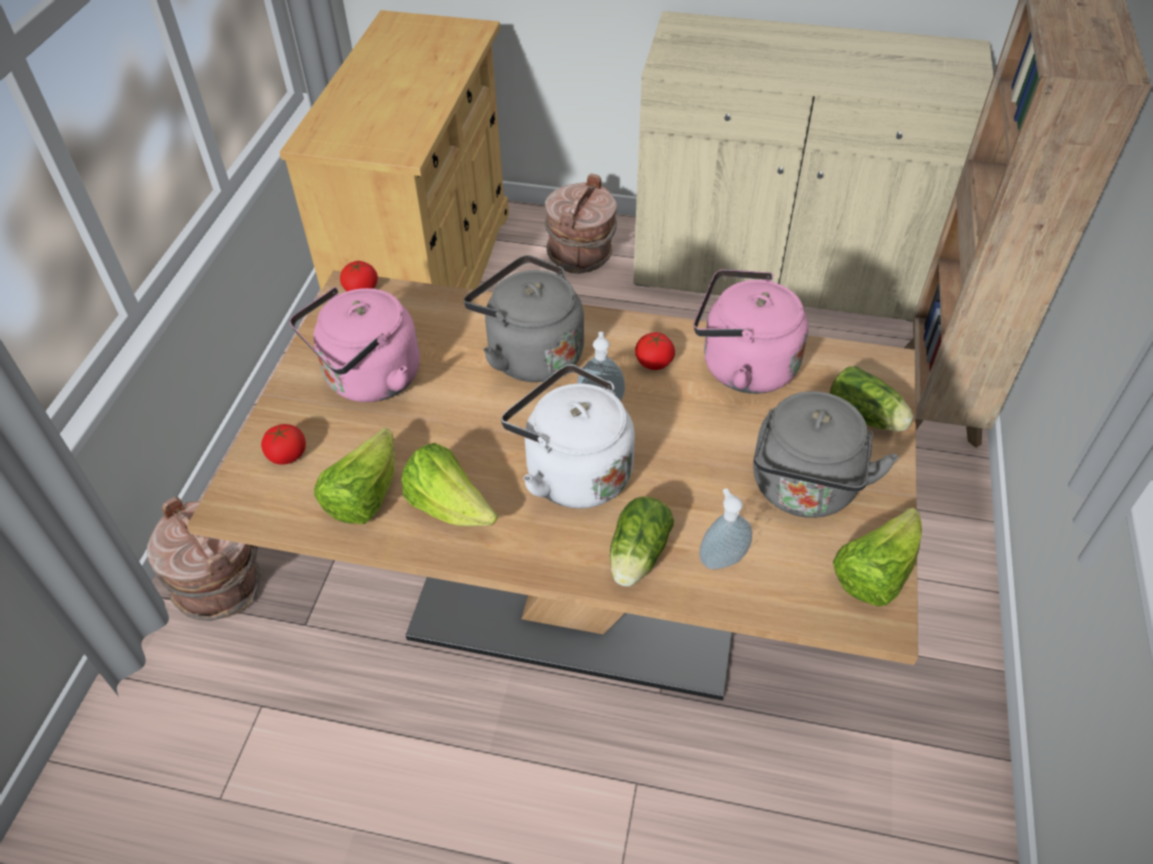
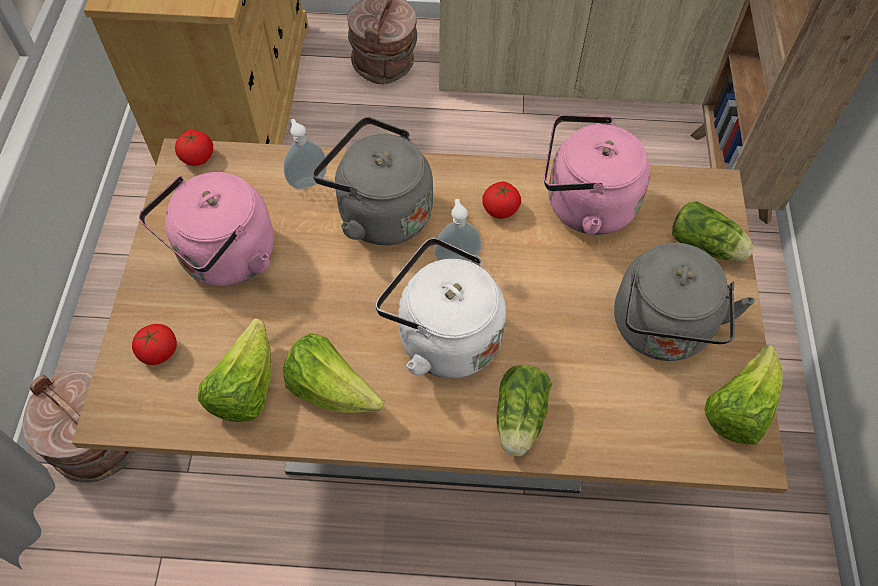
camera: 10 degrees left, 10 degrees up
soap dispenser [699,488,752,569] -> soap dispenser moved to [284,119,327,189]

